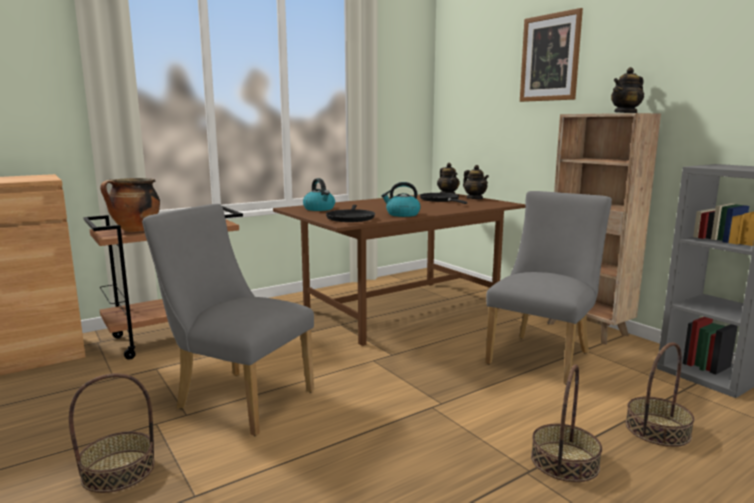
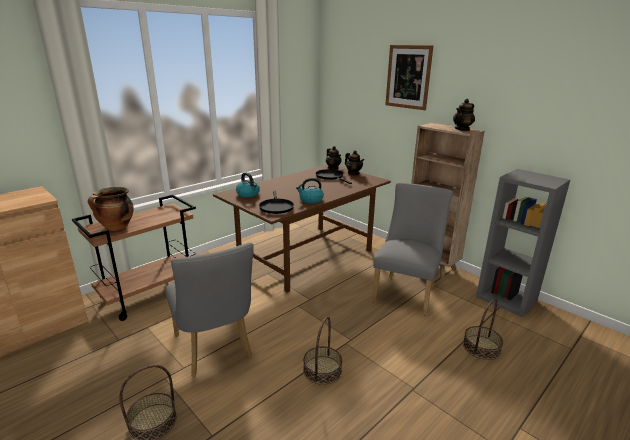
camera: 10 degrees left, 10 degrees up
grey chair [142,204,314,436] -> grey chair turned 135 degrees counterclockwise [165,242,254,376]
basket [531,365,602,482] -> basket moved to [303,317,342,385]

